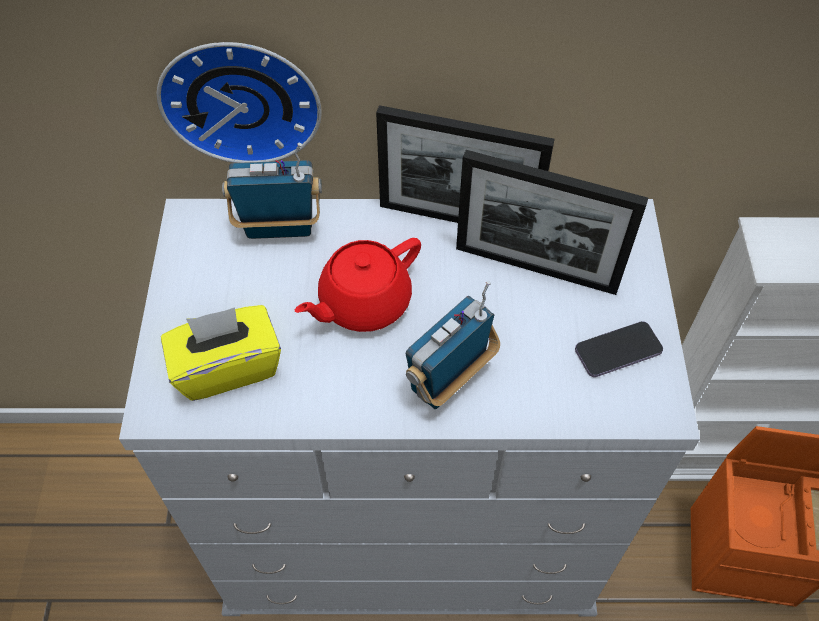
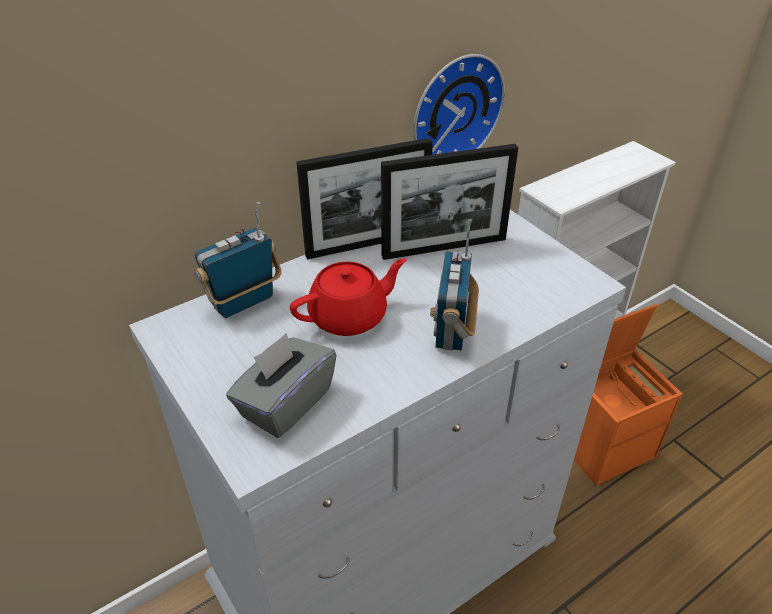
camera: 35 degrees left, 15 degrees down
wall clock [157,42,322,163] -> wall clock moved to [413,54,505,155]
yellow tissue box [161,305,281,401] -> grey tissue box [226,333,337,438]
red teapot [295,238,421,332] -> red teapot turned 135 degrees counterclockwise [290,258,407,336]
phone [575,321,663,377] -> none

